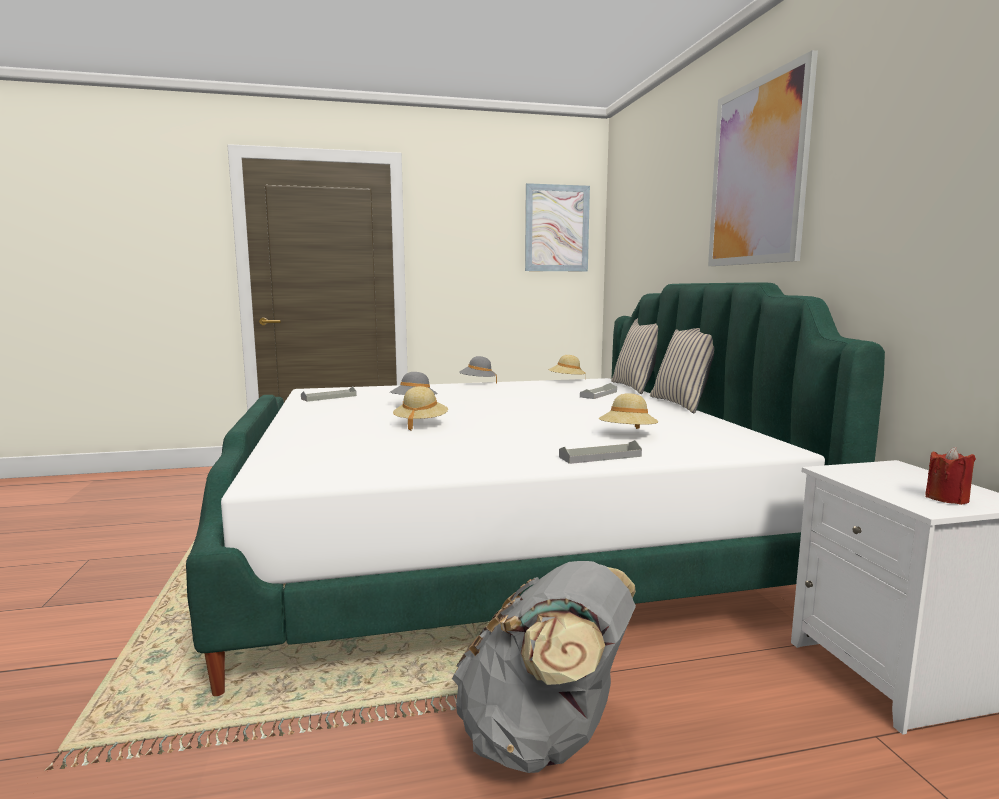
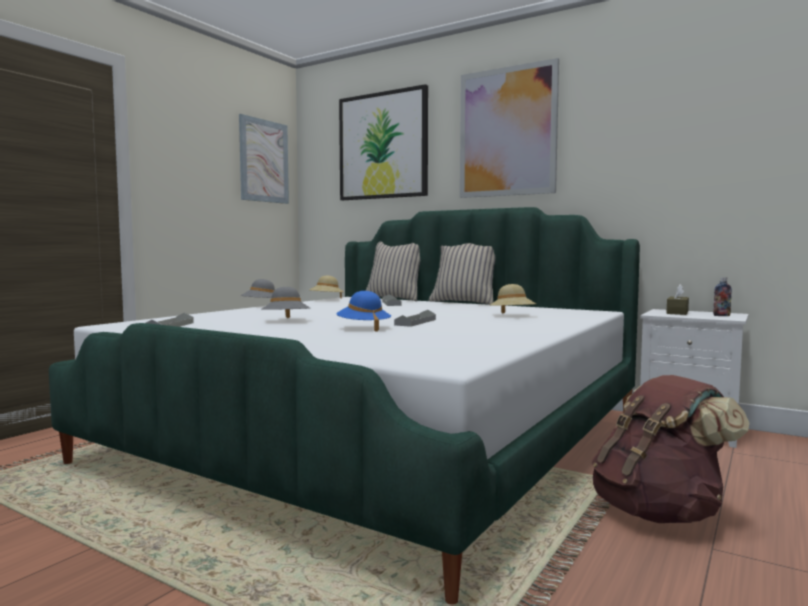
camera: 45 degrees left, 5 degrees down
beige hat [393,386,448,430] -> blue hat [336,291,391,332]
grey backpack [452,561,636,773] -> brown backpack [591,375,750,523]
grey tray [559,440,642,464] -> grey tray moved to [394,310,436,327]
red candle [925,447,976,505] -> bottle [713,277,732,316]
none -> picture [339,84,428,200]
none -> brown tissue box [666,284,689,315]

